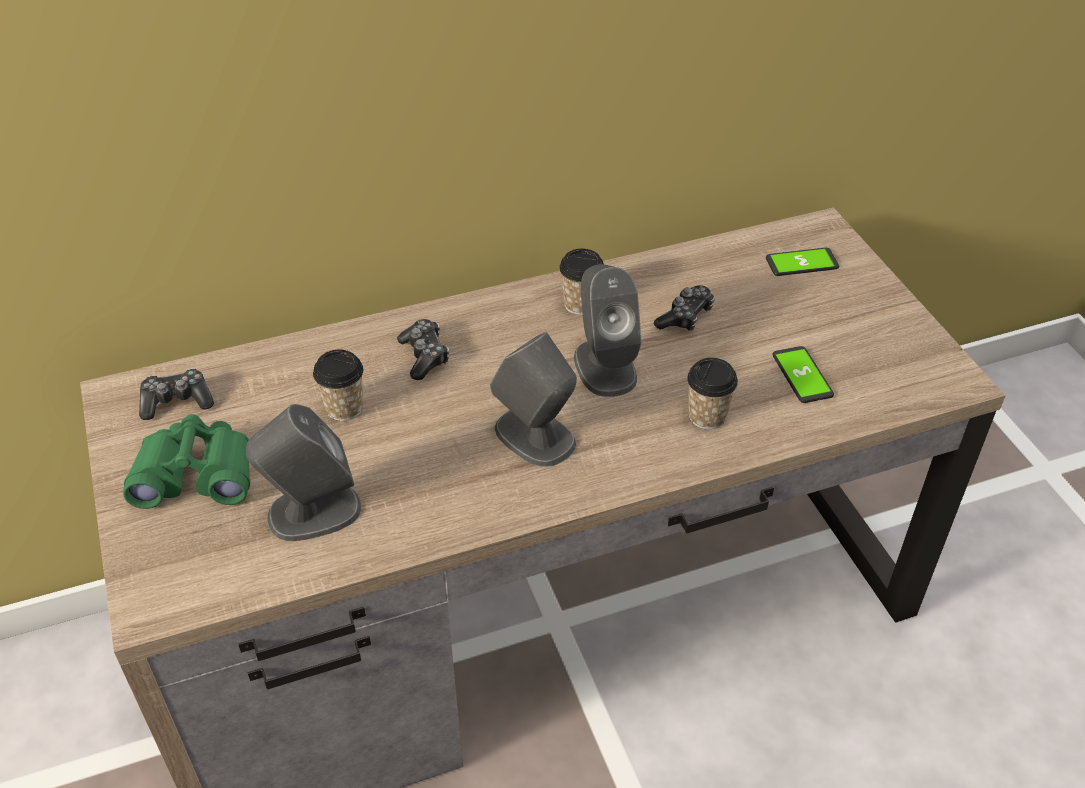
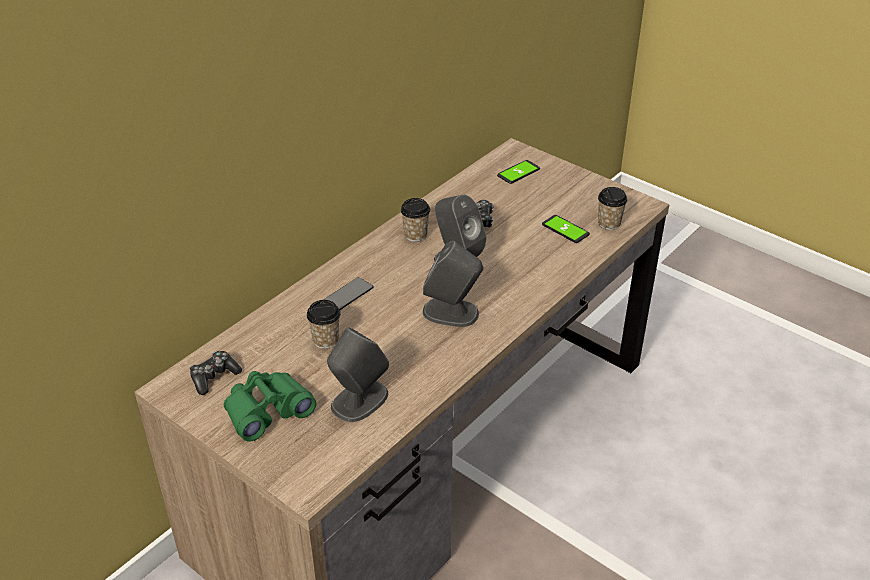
camera: 30 degrees left, 5 degrees down
game controller [397,319,449,380] -> phone [324,277,373,310]
cup [687,358,738,430] -> cup moved to [598,187,627,230]

